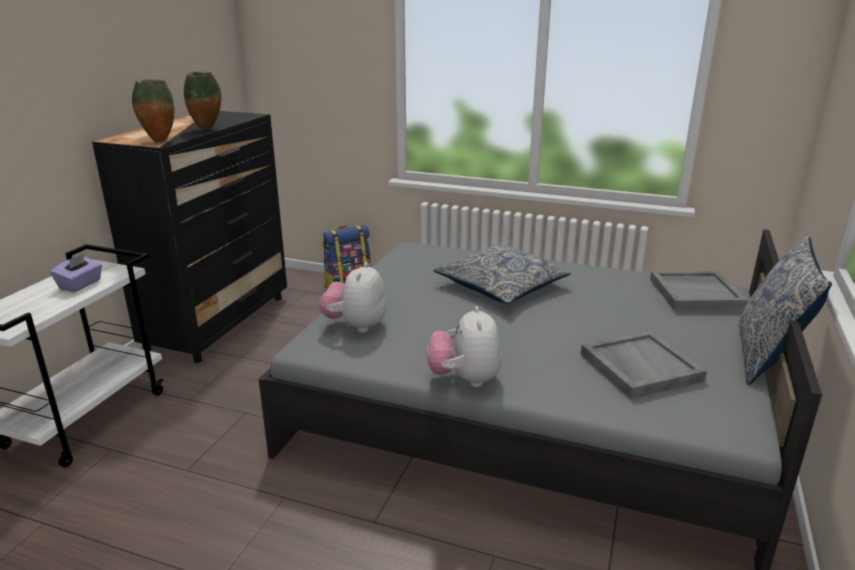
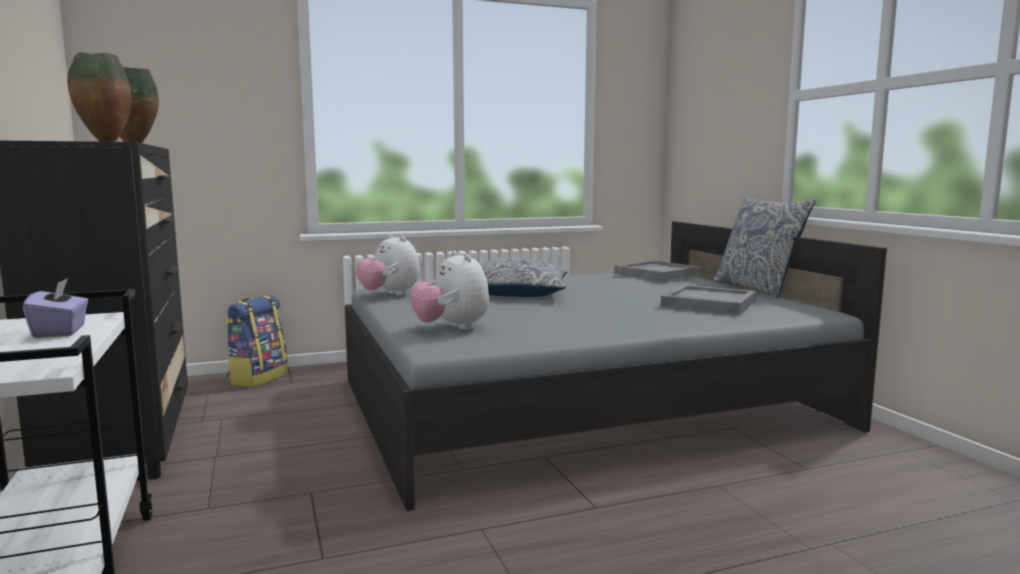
camera: 40 degrees left, 15 degrees down
plush toy [427,306,502,387] -> plush toy moved to [357,234,420,296]

